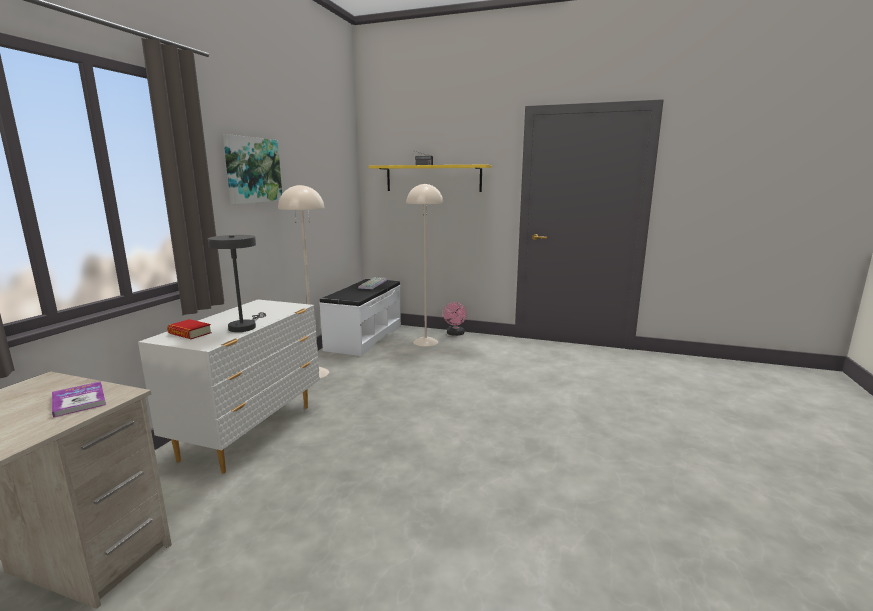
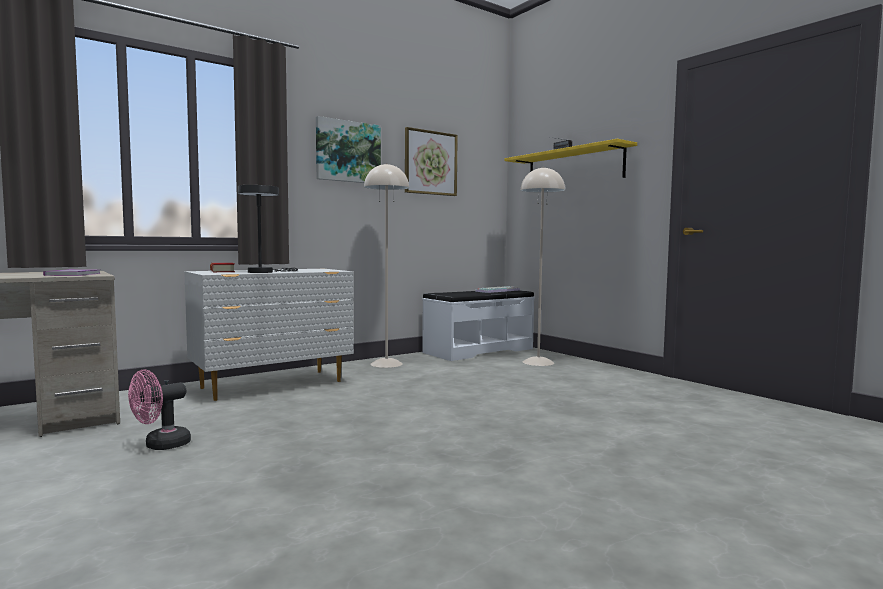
camera: 35 degrees right, 10 degrees down
pink fan [443,302,467,336] -> pink fan moved to [128,369,191,450]
none -> picture [405,127,458,196]

